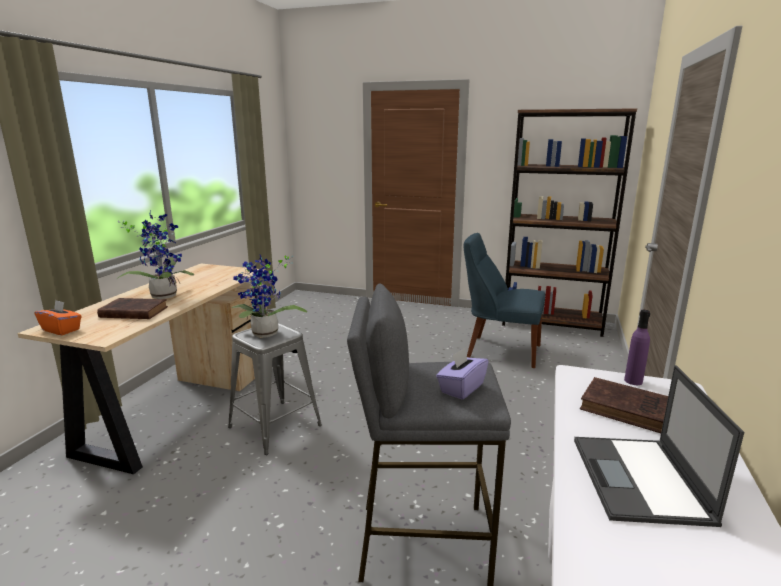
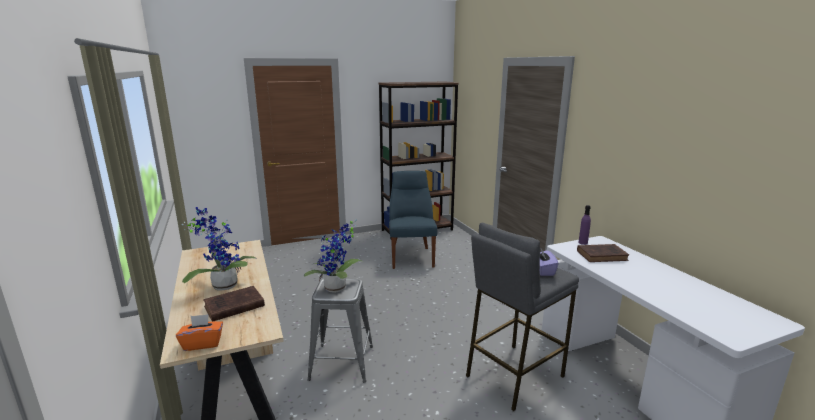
camera: 40 degrees left, 0 degrees up
blue chair [464,233,545,368] -> blue chair turned 105 degrees clockwise [389,171,437,269]
laptop [574,365,744,527] -> none

